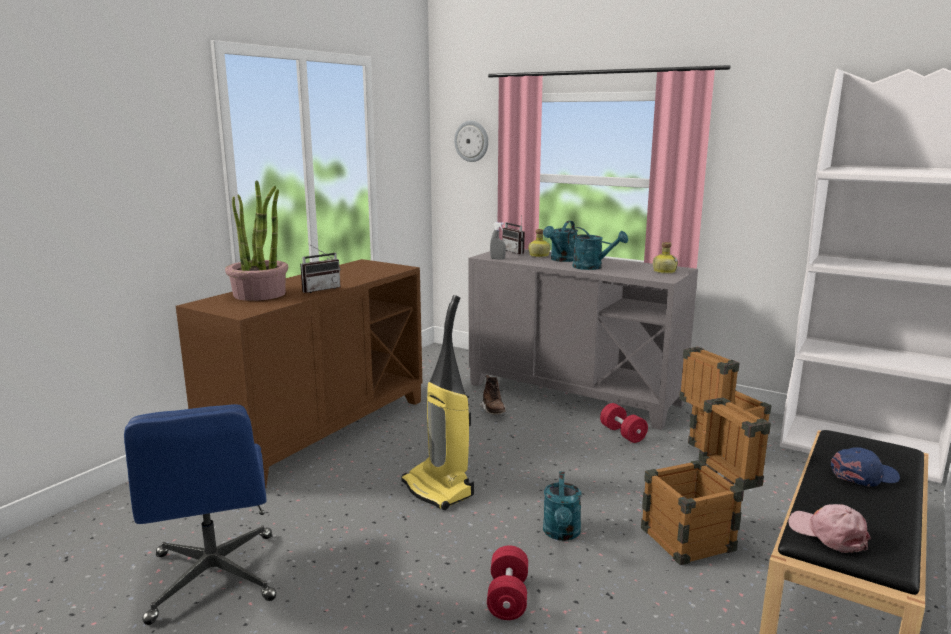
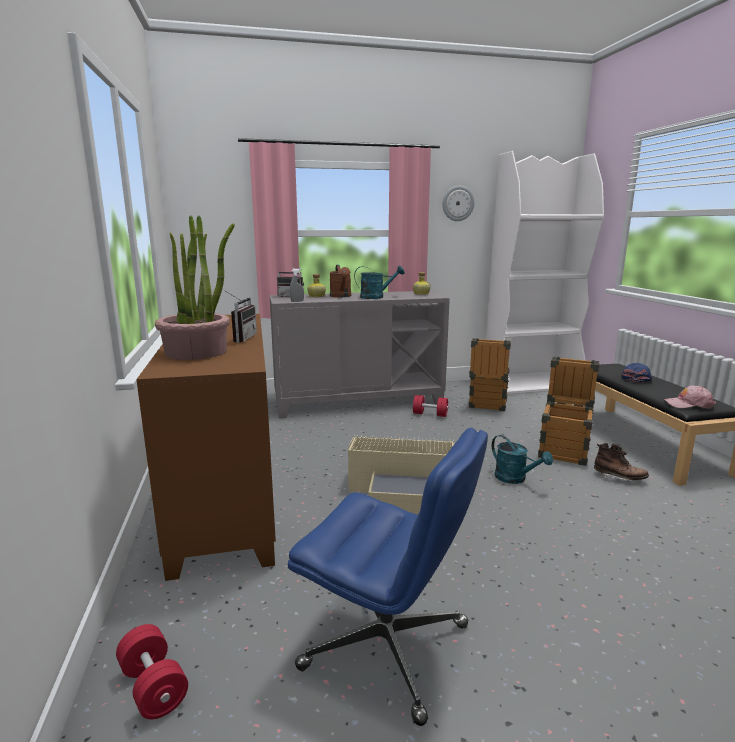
camera: 45 degrees left, 0 degrees up
vacuum cleaner [401,295,474,510] -> beige storage box [348,435,454,515]
wall clock [454,121,488,162] -> wall clock moved to [443,186,474,221]
brown boot [480,375,506,415] -> brown boot moved to [594,443,649,482]
red dumbbell [487,545,528,620] -> red dumbbell moved to [116,624,188,719]
turquoise watering can [543,221,578,262] -> brown watering can [329,265,351,297]

